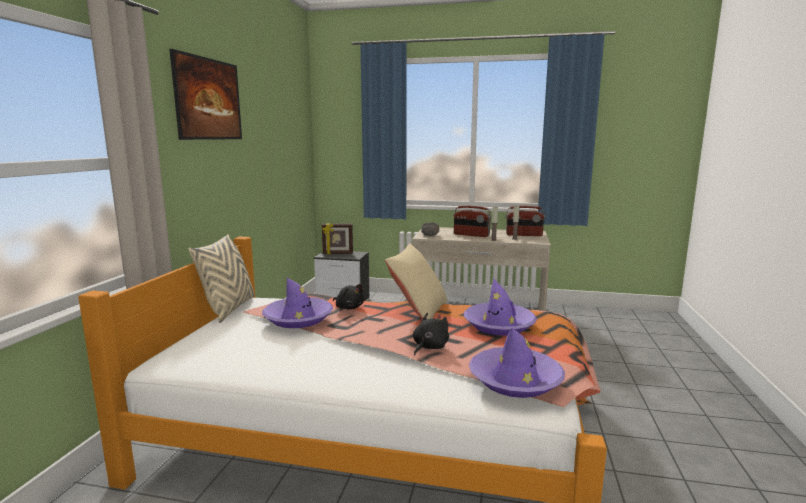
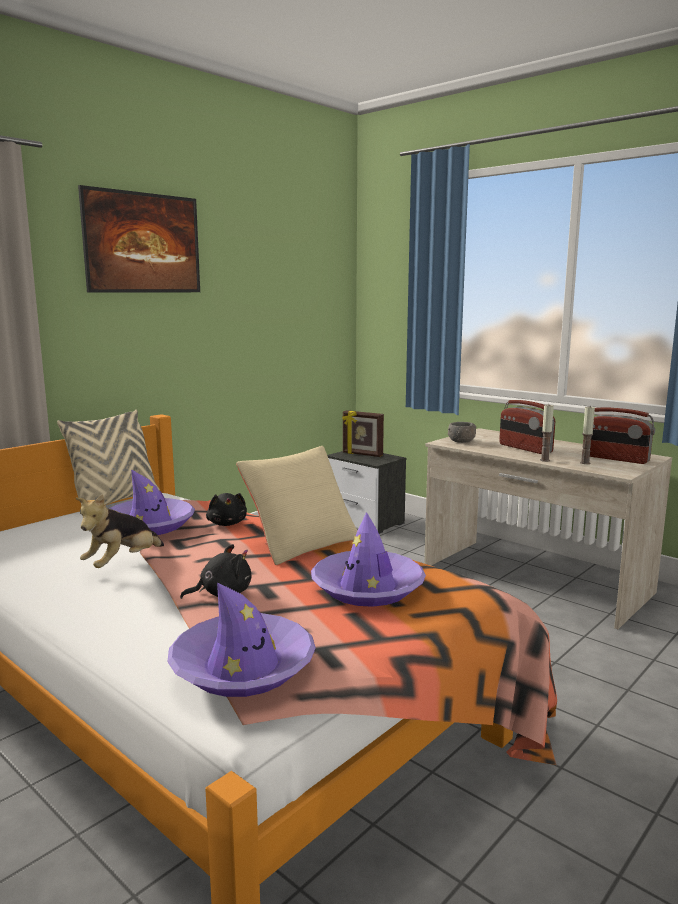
camera: 30 degrees right, 0 degrees up
none -> plush toy [76,495,164,568]

